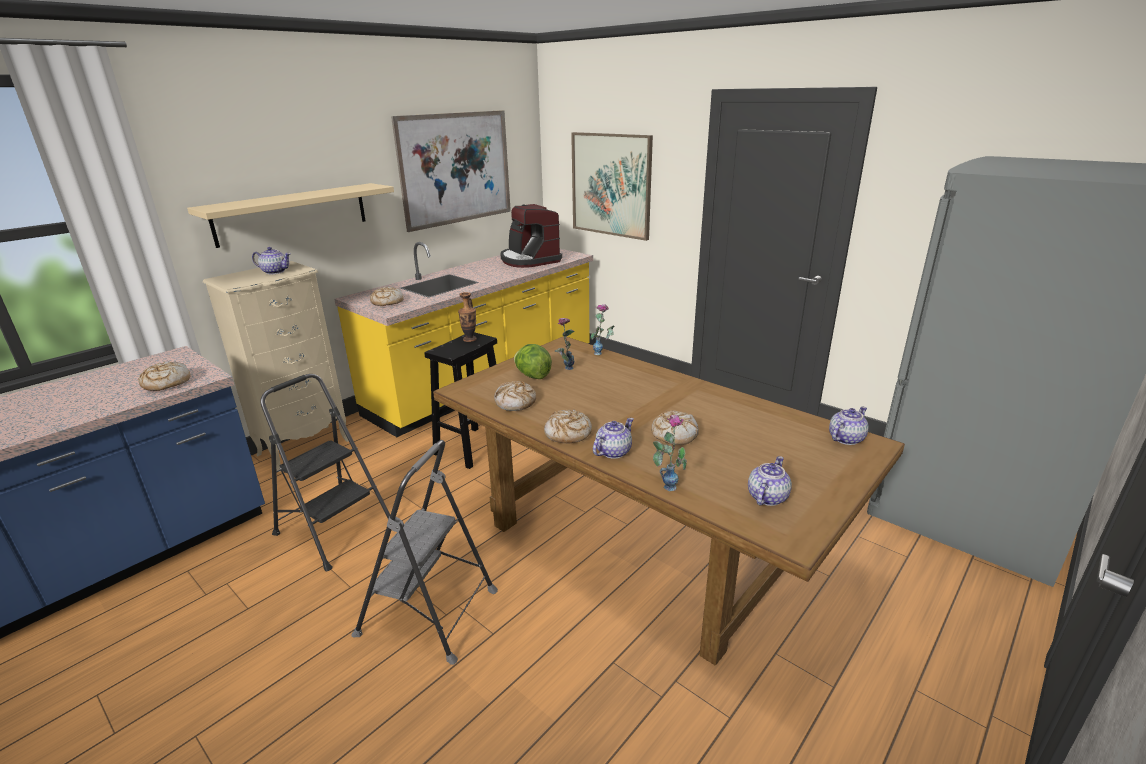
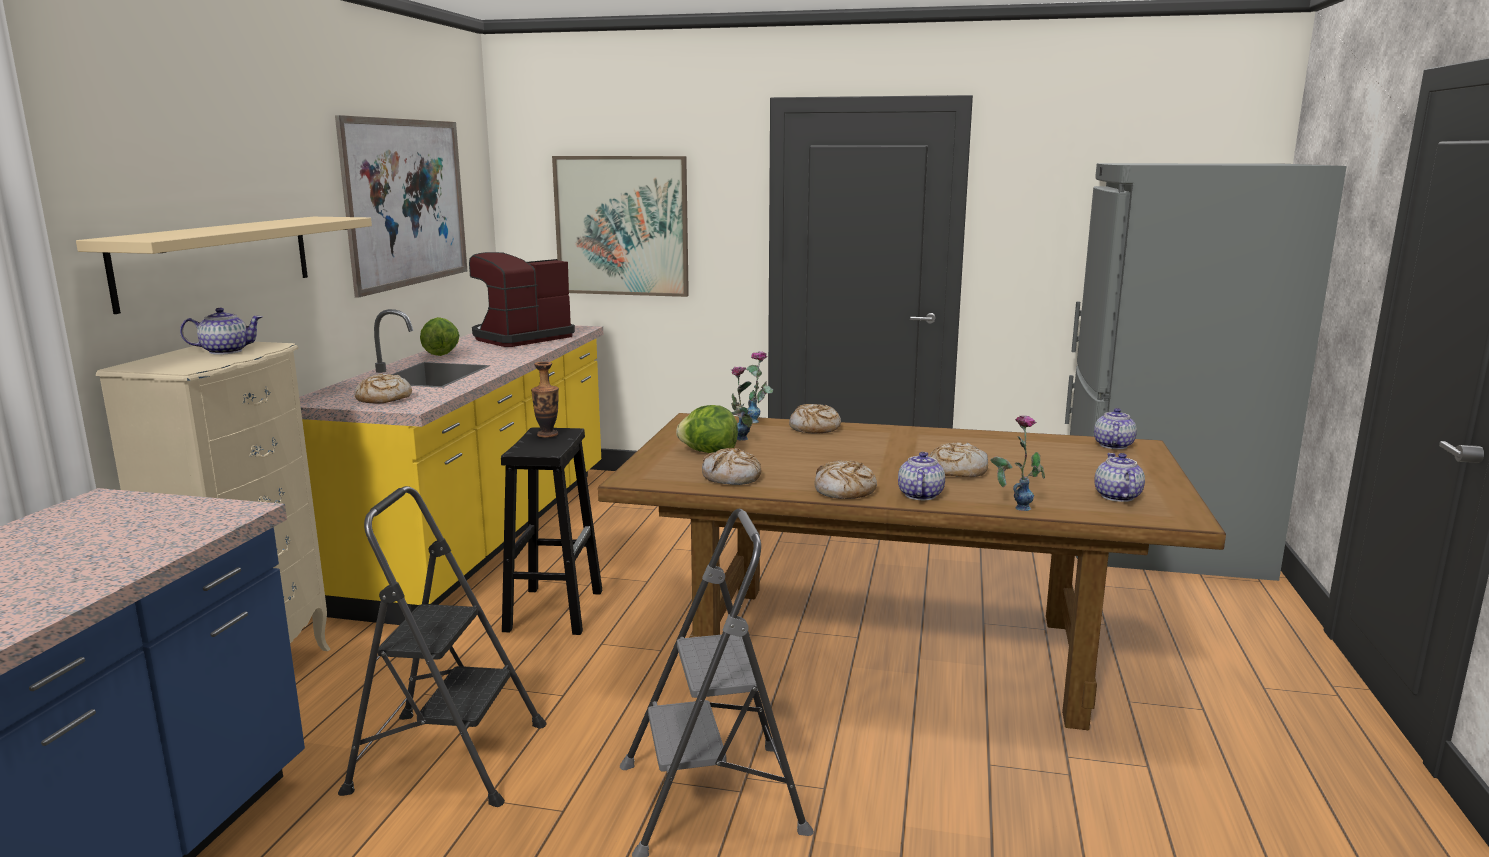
camera: 30 degrees left, 10 degrees down
bread [138,361,191,391] -> bread moved to [789,404,841,433]
coffee machine [500,204,562,268] -> coffee machine turned 105 degrees clockwise [469,252,575,347]
none -> lettuce [420,317,459,356]

